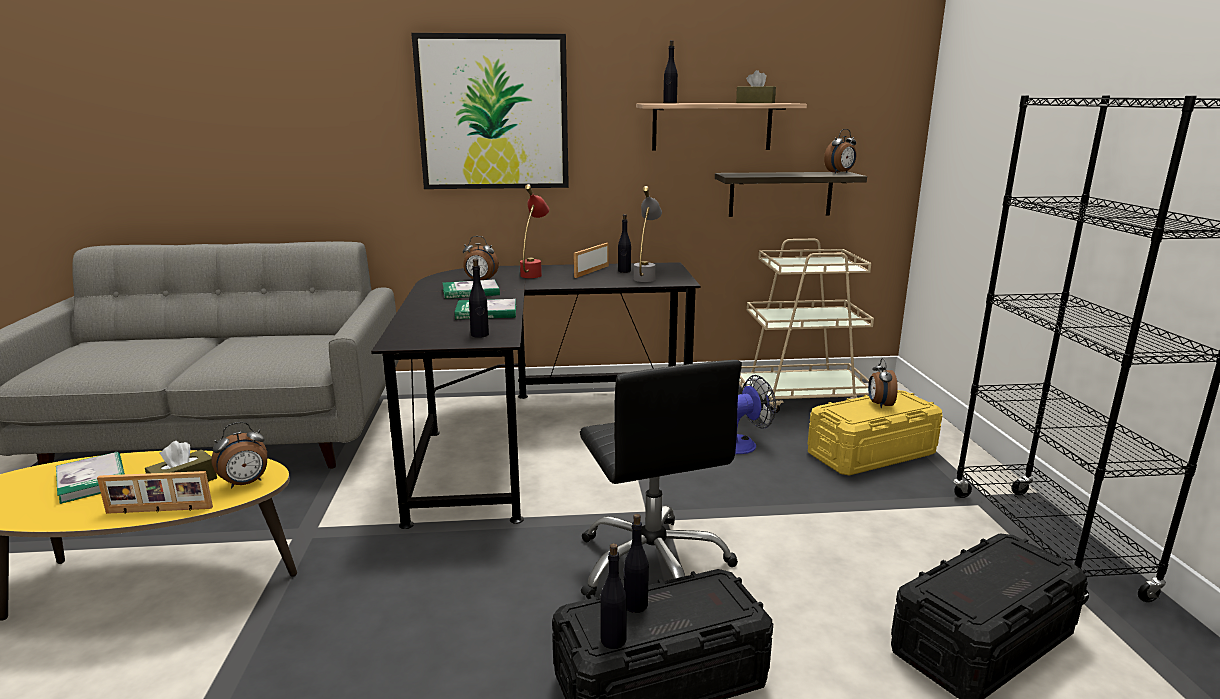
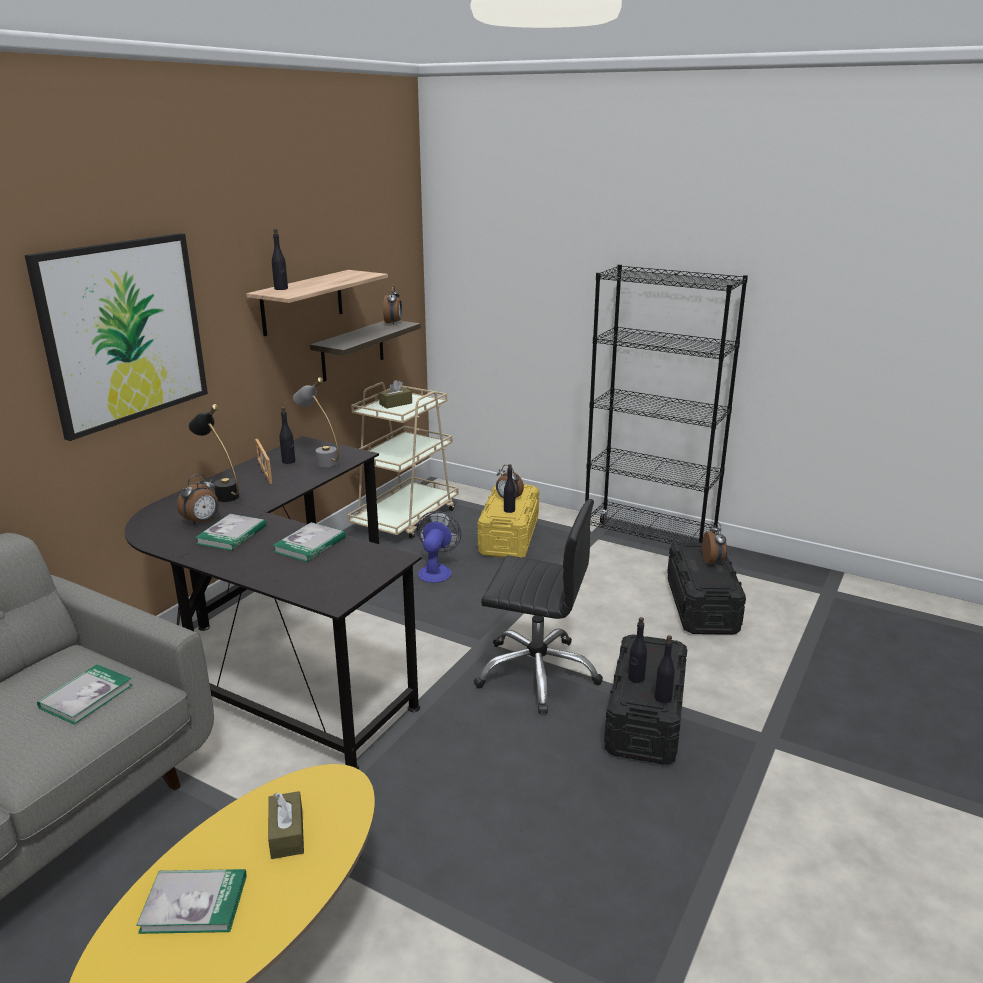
camera: 55 degrees left, 5 degrees up
picture frame [97,471,213,514] -> none
alarm clock [211,422,267,489] -> alarm clock moved to [702,522,727,566]
black bottle [469,259,489,338] -> black bottle moved to [504,464,516,513]
red table lamp [520,184,549,278] -> black table lamp [188,404,239,502]
brown tissue box [736,70,776,103] -> brown tissue box moved to [379,380,412,408]
none -> book [37,664,133,725]

